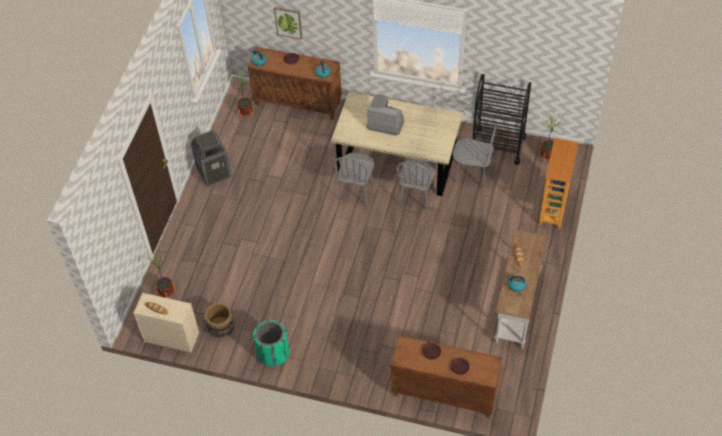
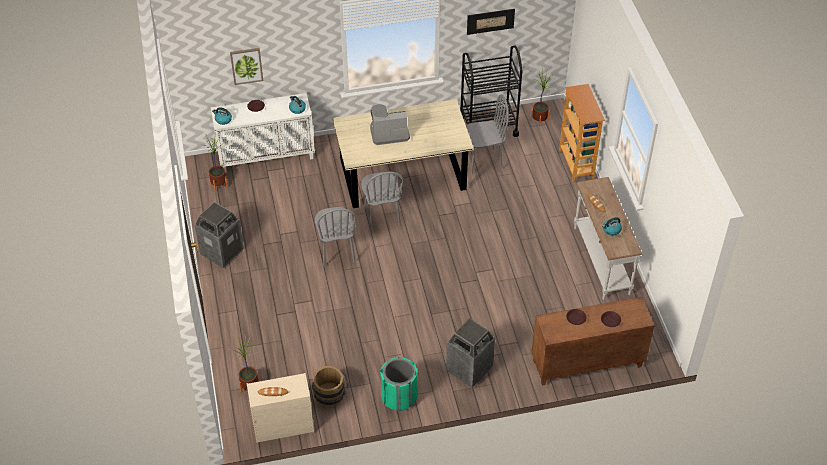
camera: 30 degrees left, 5 degrees down
brown cabinet [247,47,342,120] -> white cabinet [211,93,315,173]
grey chair [396,158,436,212] -> grey chair moved to [315,207,356,267]
none -> trash can [446,318,495,388]
none -> picture [467,9,515,35]

